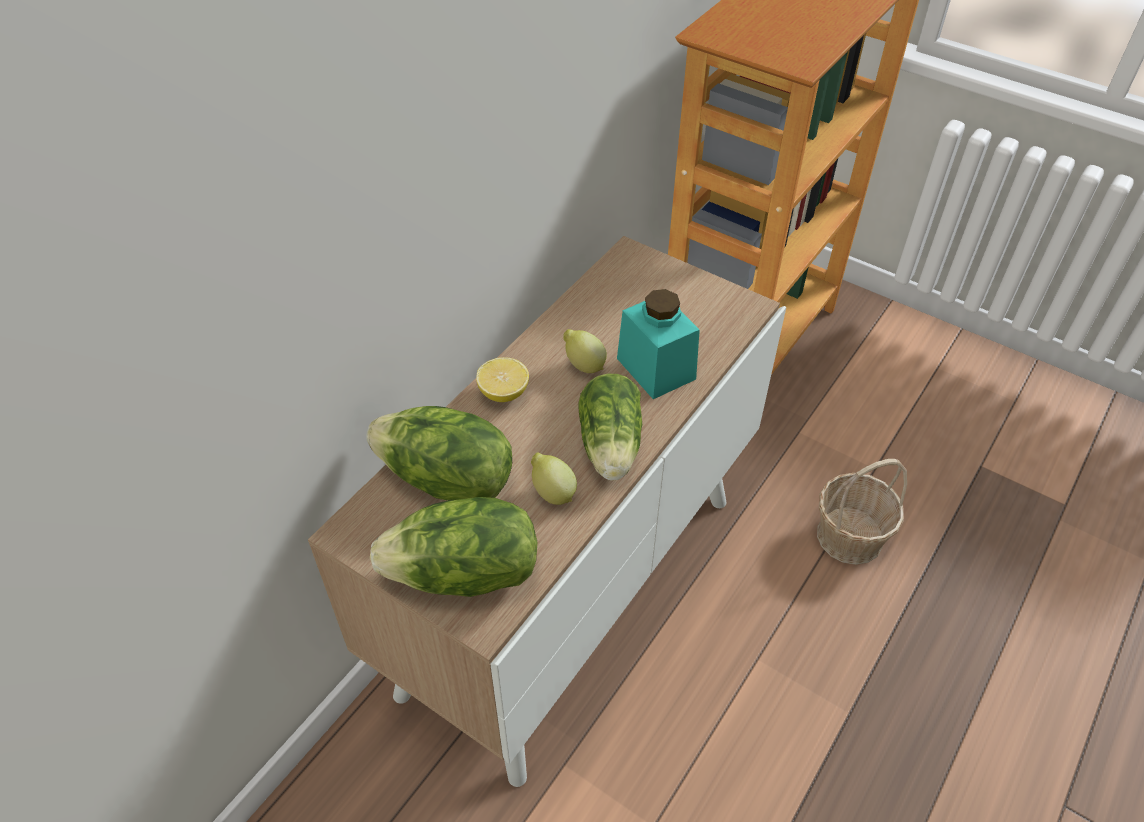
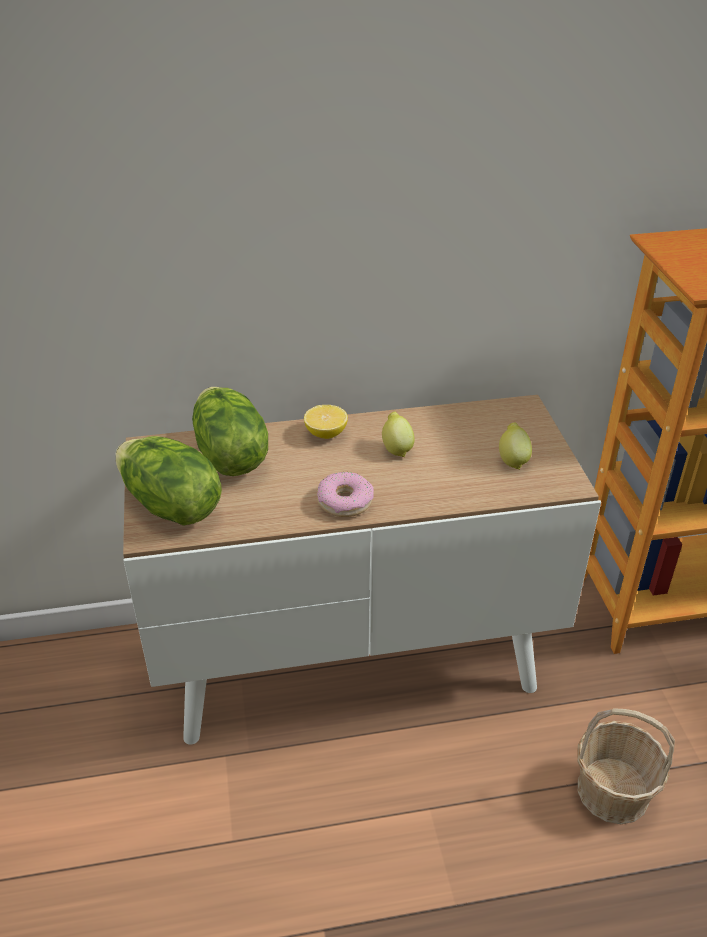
camera: 45 degrees right, 10 degrees down
lemon [531,453,577,505] -> lemon moved to [499,422,532,470]
lettuce [578,374,642,480] -> donut [317,472,374,517]
turquoise jar [617,289,700,399] -> none

